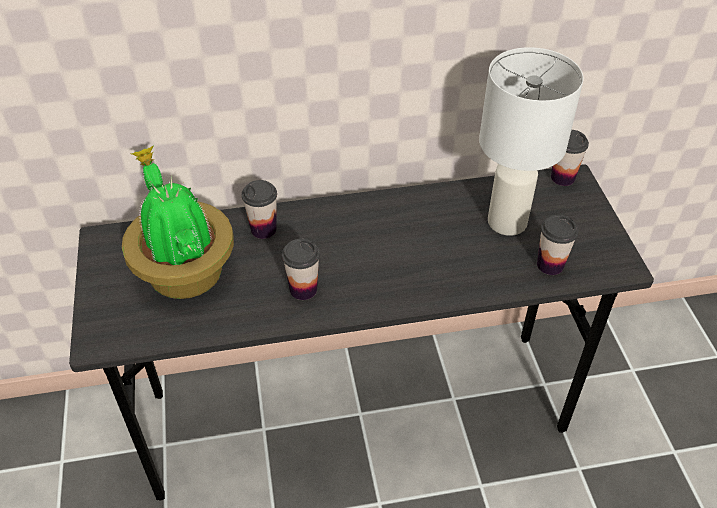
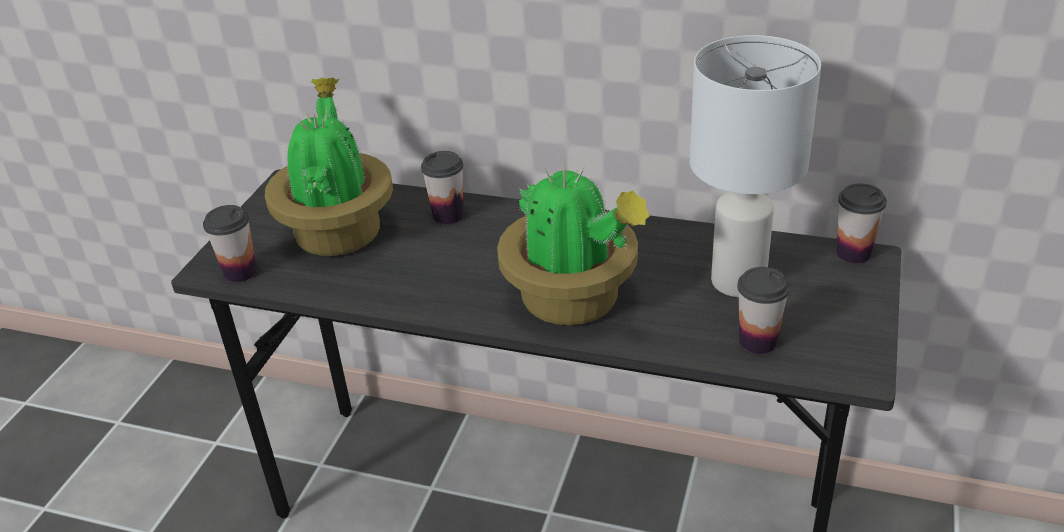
camera: 30 degrees right, 10 degrees down
cup [282,239,320,300] -> cup moved to [203,205,257,282]
none -> potted plant [497,156,650,325]

